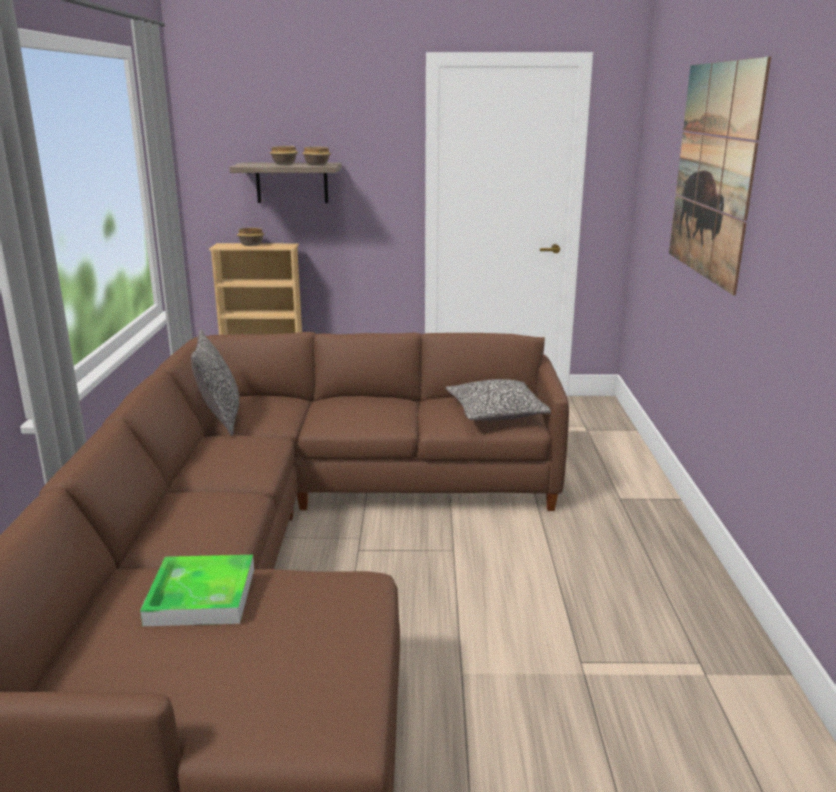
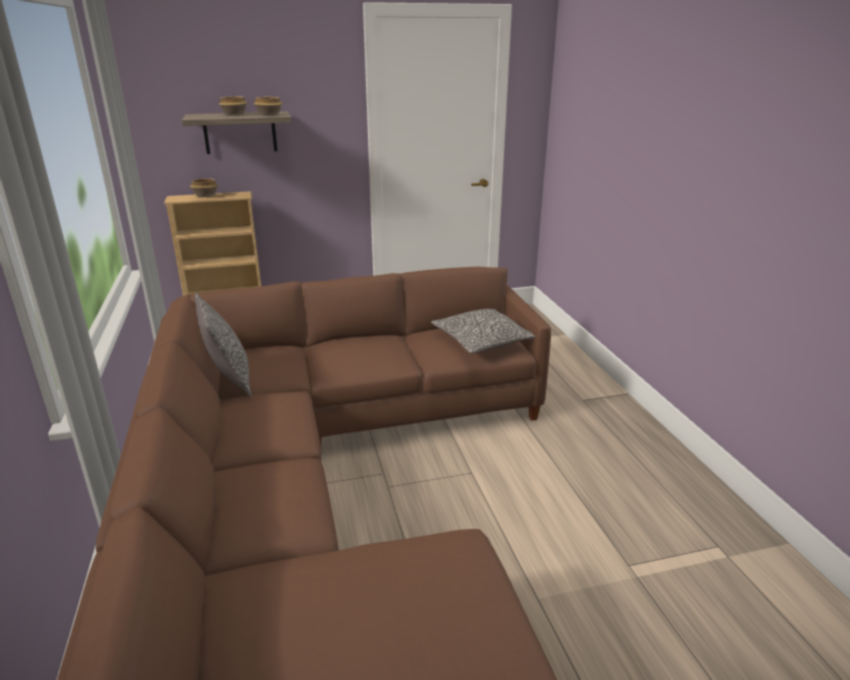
camera: 15 degrees left, 5 degrees up
tray [140,555,254,626] -> none
picture [669,57,771,295] -> none

